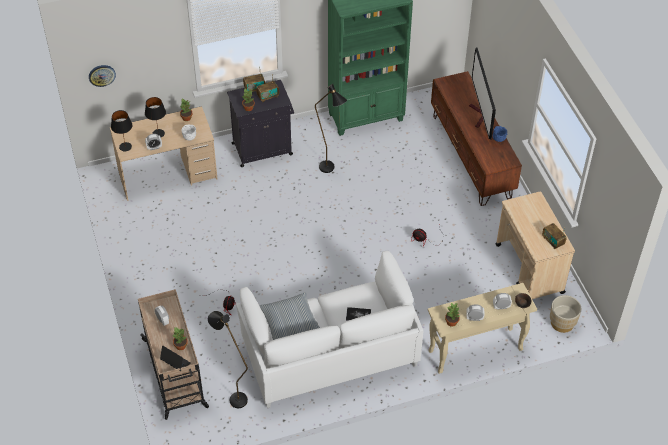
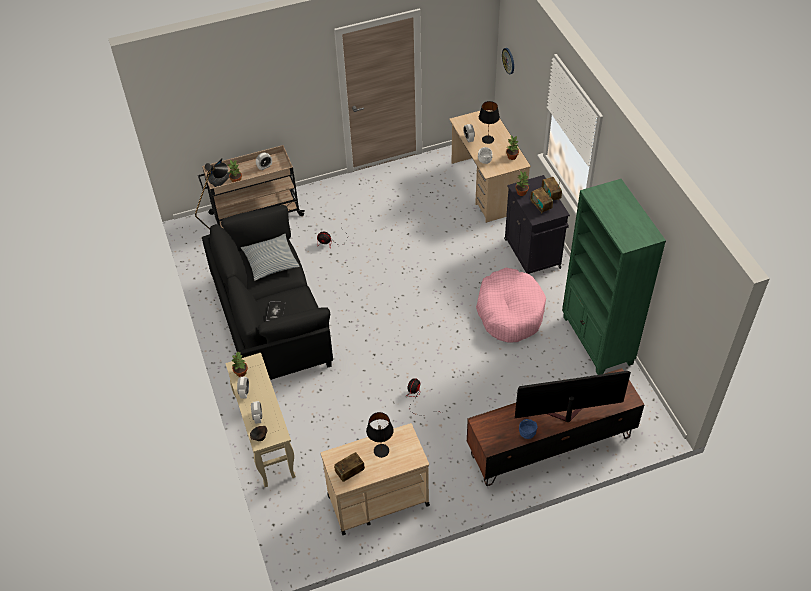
camera: 90 degrees right, 0 degrees up
black table lamp [111,110,132,151] -> black table lamp moved to [366,412,394,458]
white sofa [236,251,424,408] -> black sofa [202,205,333,380]
black floor lamp [315,84,347,173] -> pink dog bed [476,267,546,343]
beige planter [550,295,581,333] -> none

